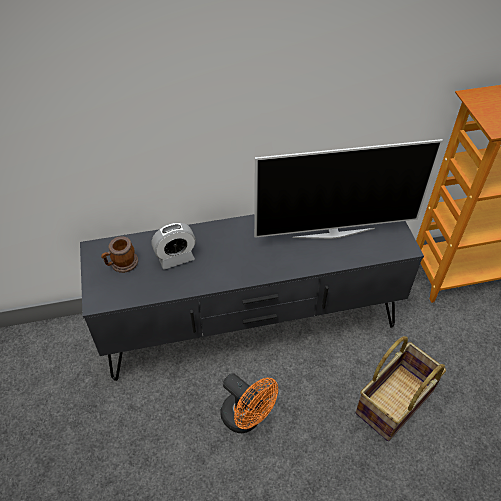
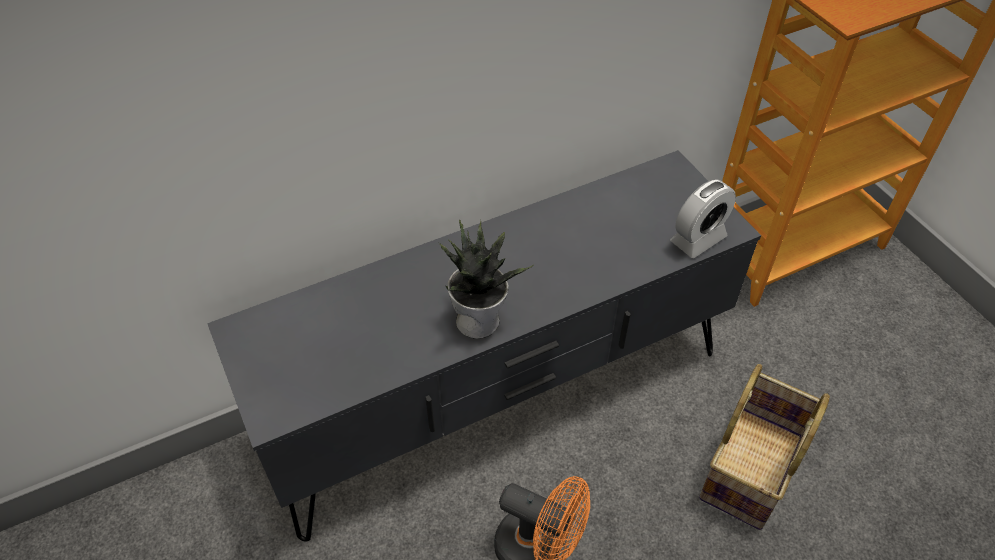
camera: 15 degrees left, 0 degrees up
mug [101,236,138,273] -> none
alarm clock [151,223,196,270] -> alarm clock moved to [670,179,736,258]
television [254,139,443,239] -> none
none -> potted plant [438,219,533,339]

